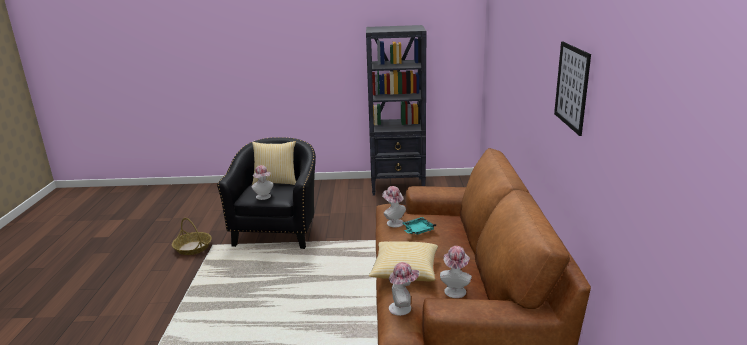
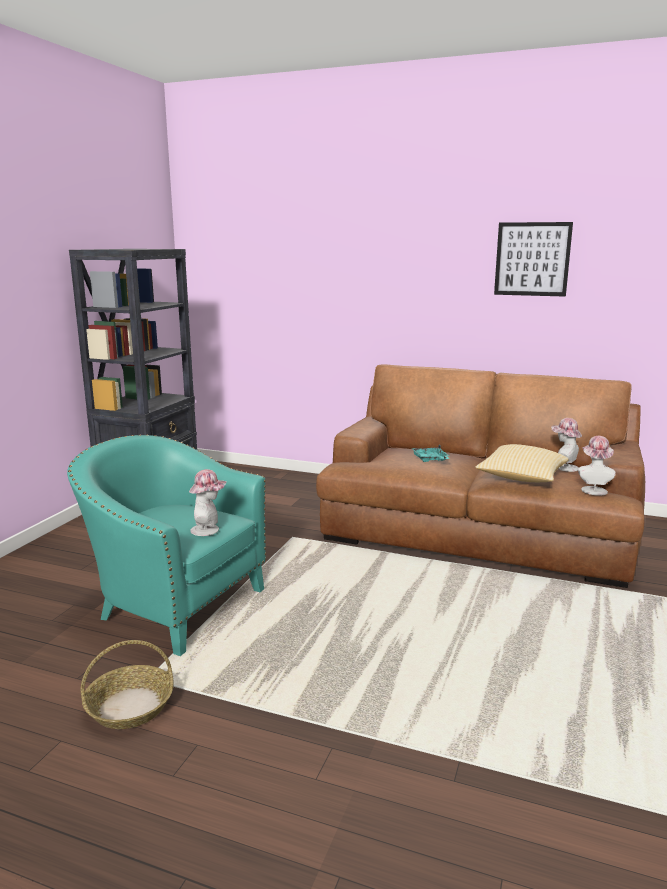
camera: 70 degrees left, 5 degrees down
black armchair [217,137,316,249] -> turquoise armchair [67,435,266,656]
pillow [252,141,296,185] -> none
hat [382,186,406,227] -> none

